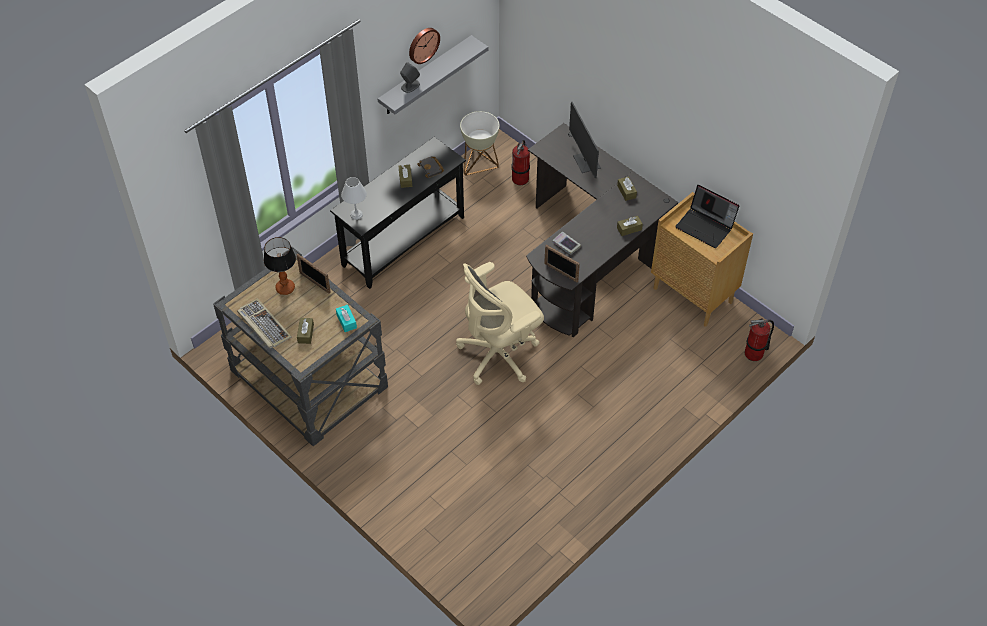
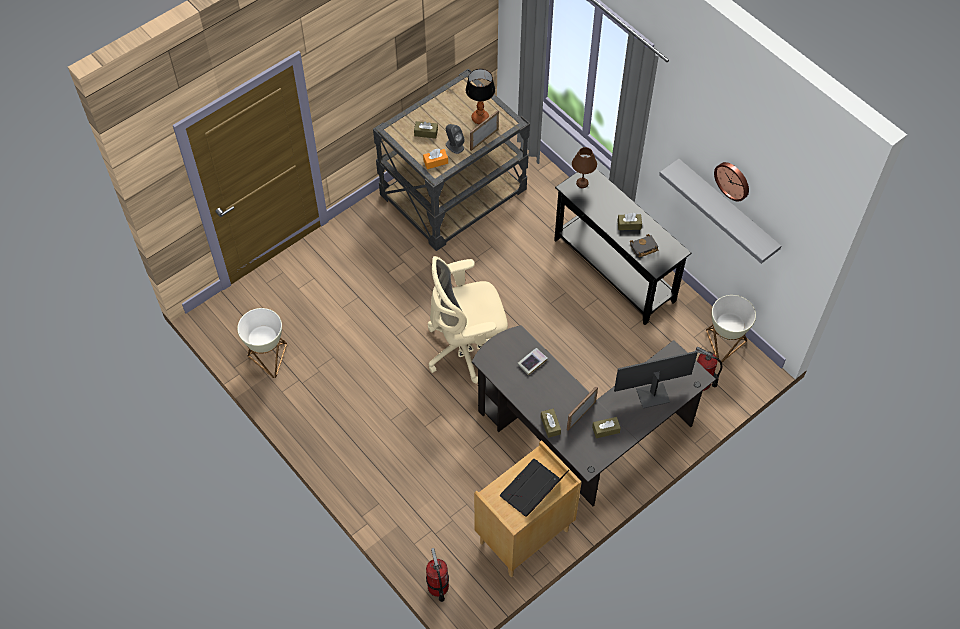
camera: 95 degrees right, 5 degrees up
keyboard [237,298,291,349] -> none
turquoise tissue box [336,305,357,332] -> orange tissue box [423,149,448,169]
white table lamp [341,177,367,220] -> brown table lamp [572,147,597,188]
grey speaker [400,62,420,93] -> grey speaker moved to [446,124,465,154]
beige office chair [456,262,544,385] -> beige office chair turned 75 degrees counterclockwise [428,256,508,383]
picture frame [544,245,580,282] -> picture frame moved to [567,386,598,431]
none -> planter [237,308,287,378]

